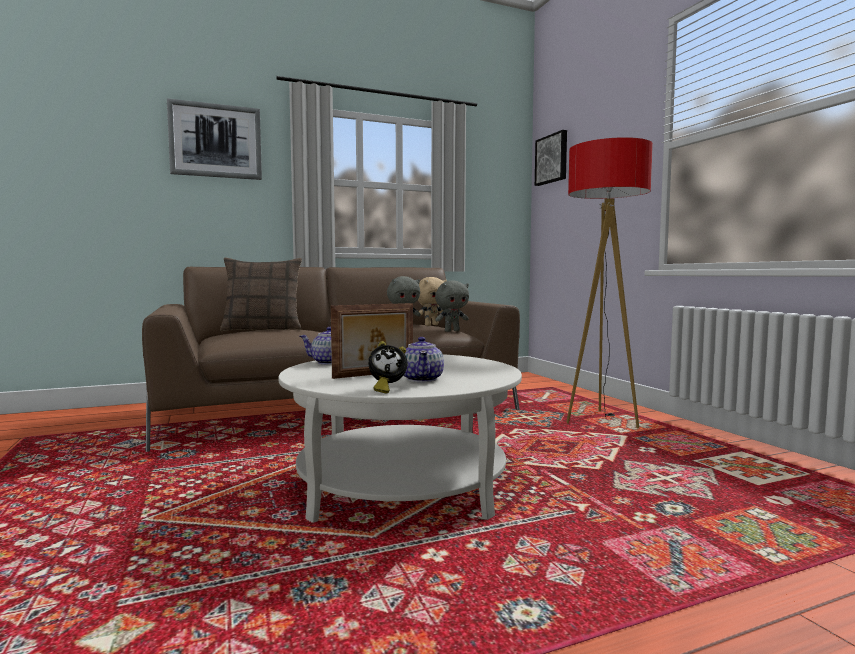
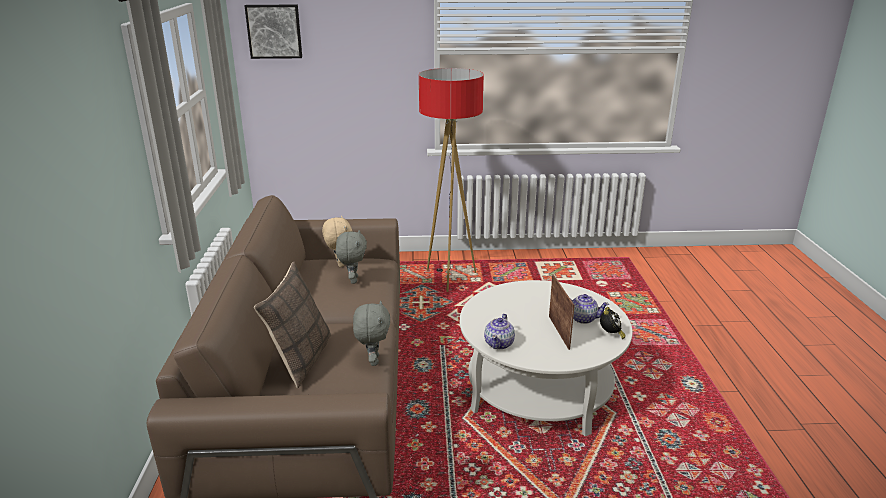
camera: 70 degrees left, 20 degrees up
picture [167,98,262,180] -> none
grey plush toy [435,281,469,332] -> grey plush toy moved to [353,300,390,366]

